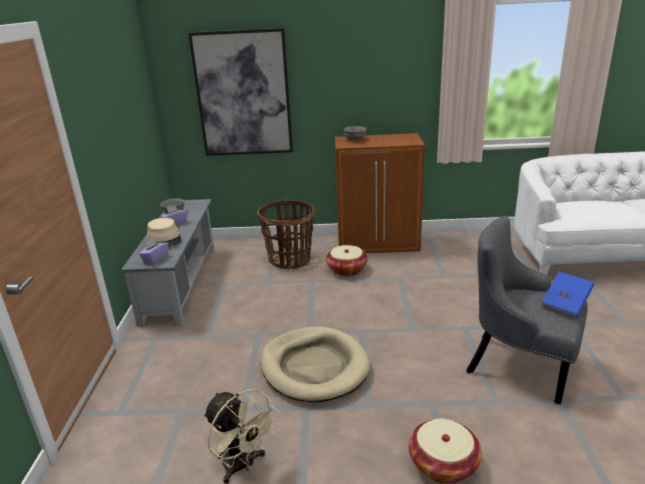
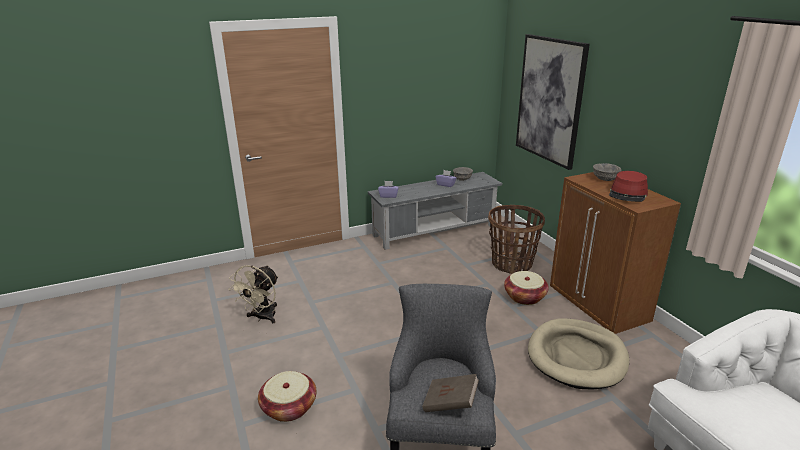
camera: 65 degrees right, 0 degrees up
beige hat [147,218,182,247] -> none
beige dog bed [260,326,370,402] -> beige dog bed moved to [528,318,630,390]
blue book [542,272,595,318] -> brown book [422,374,479,412]
none -> red hat [609,171,648,202]

